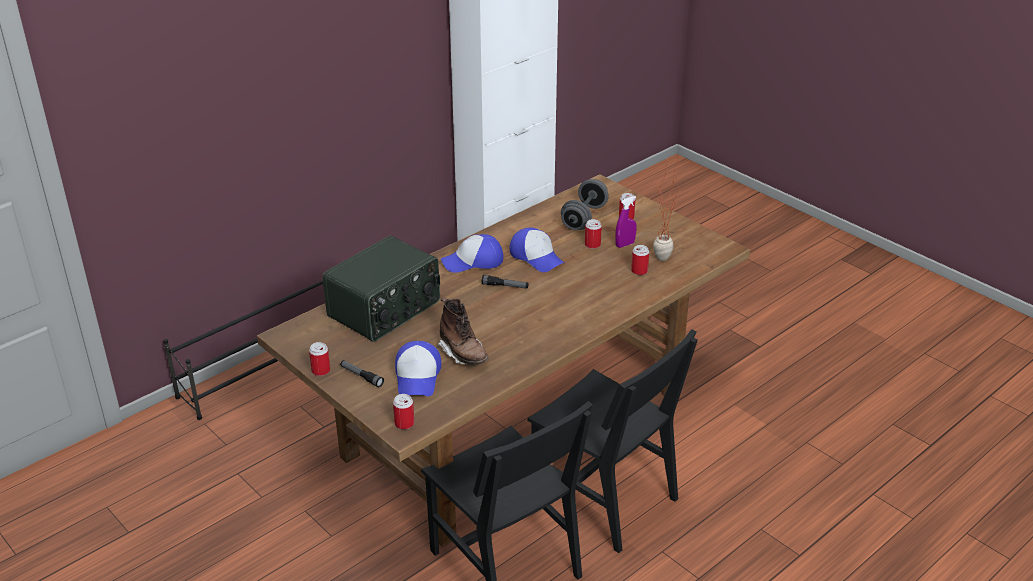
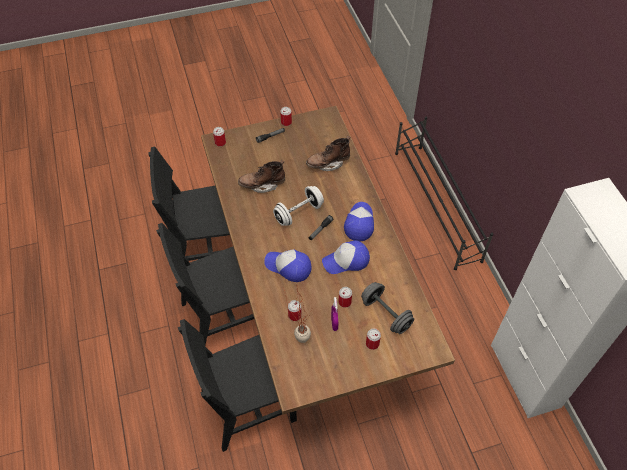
camera: 115 degrees right, 20 degrees up
radio [323,235,440,342] -> brown boot [306,136,351,171]
cap [395,341,441,396] -> cap moved to [264,249,312,282]
none -> black chair [178,319,297,452]
none -> white dumbbell [273,186,324,226]

